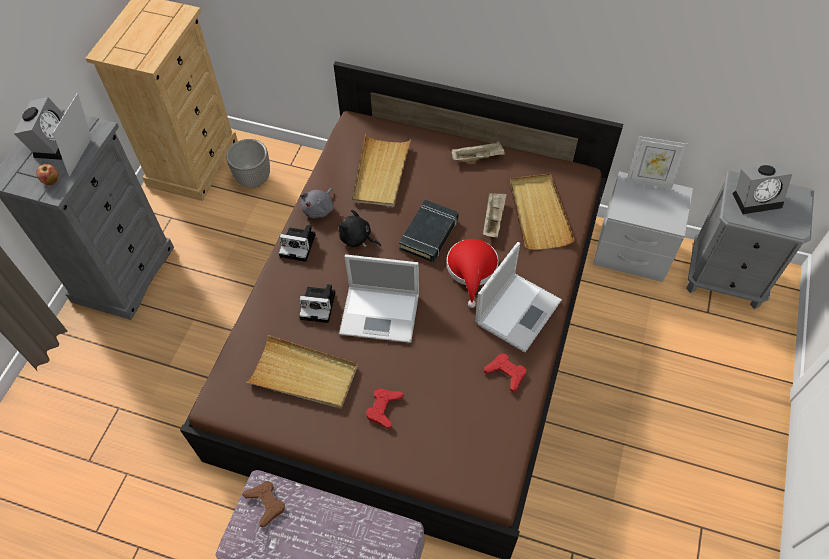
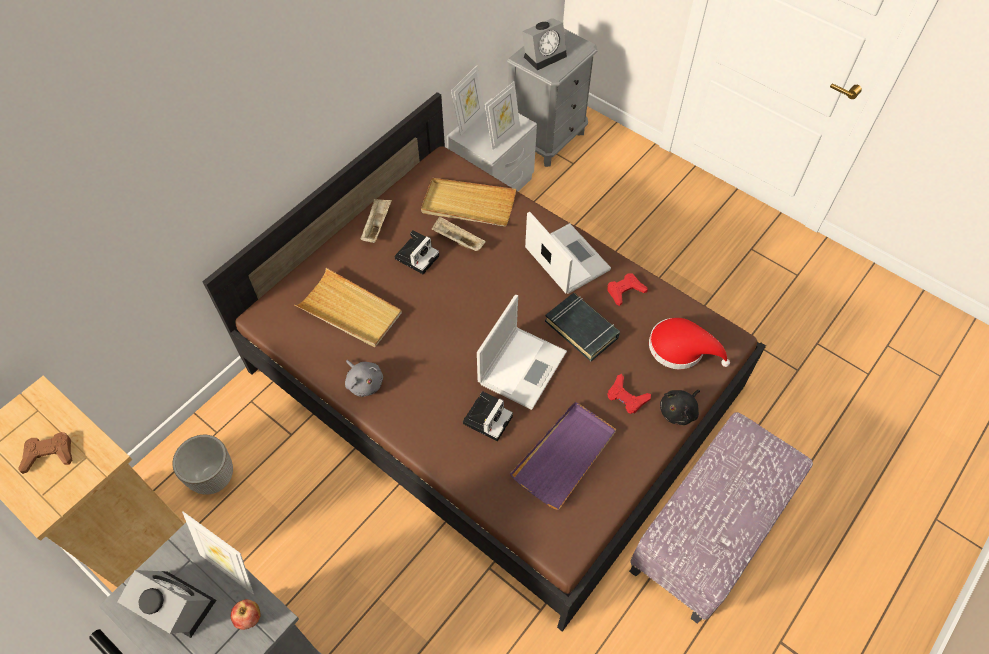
camera: 70 degrees left, 0 degrees up
brown game controller [242,481,285,527] -> brown game controller moved to [18,432,72,474]
beige tray [246,335,358,409] -> purple tray [510,402,616,510]
camera [279,225,316,262] -> camera moved to [395,230,439,274]
black plush toy [338,210,381,247] -> black plush toy moved to [660,390,700,425]
black book [399,200,458,262] -> black book moved to [545,293,620,361]
red hat [447,239,499,308] -> red hat moved to [649,318,730,369]
alarm clock [732,163,792,214] -> alarm clock turned 45 degrees clockwise [522,18,567,70]
none -> picture frame [485,81,520,150]

